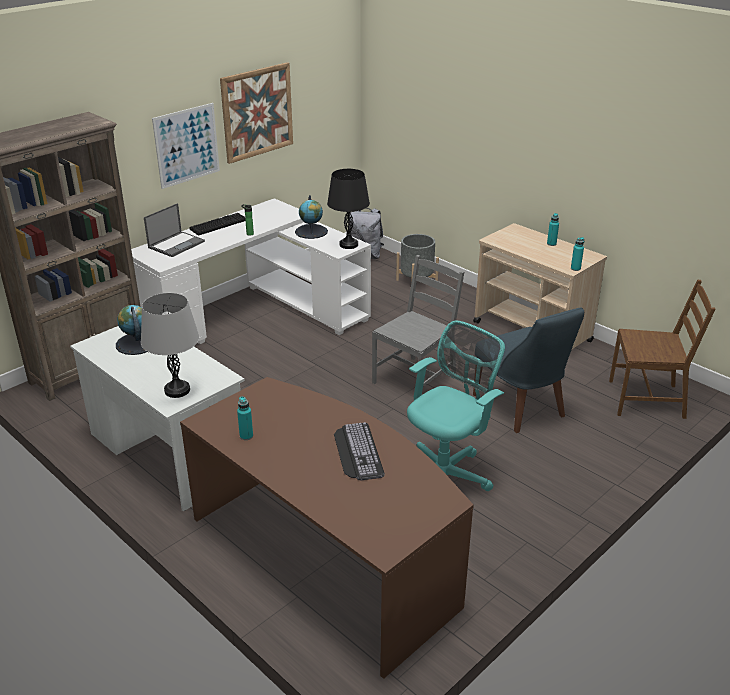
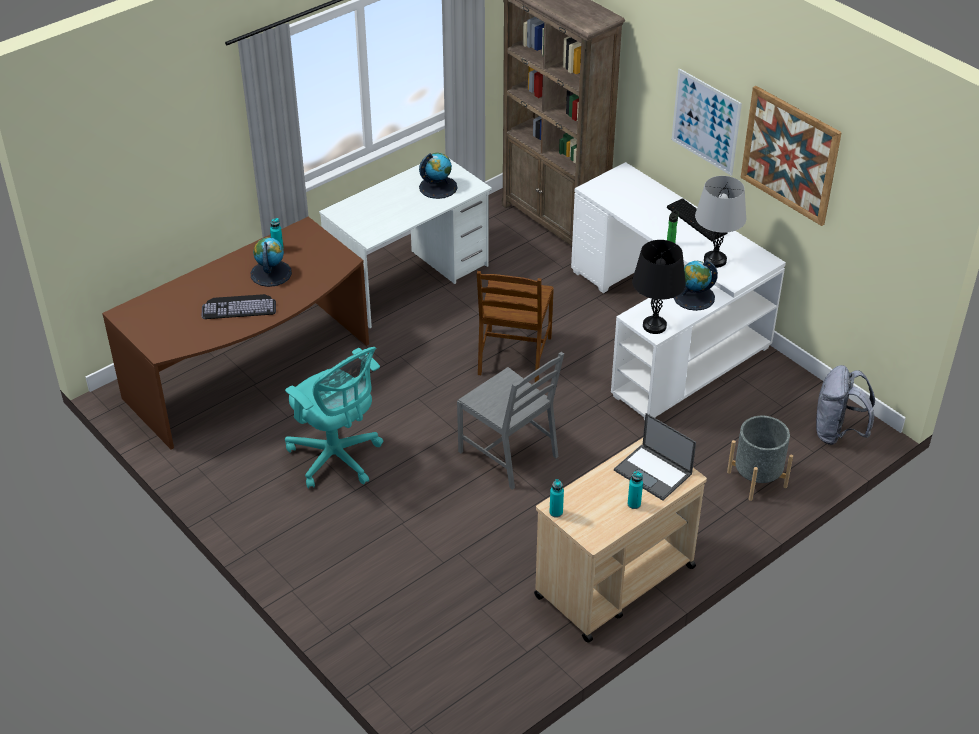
camera: 95 degrees right, 10 degrees up
grey table lamp [141,293,199,398] -> grey table lamp moved to [695,176,746,268]
laptop [144,203,205,257] -> laptop moved to [614,413,696,501]
blue chair [473,308,584,433] -> none
brown chair [609,280,715,419] -> brown chair moved to [477,271,554,382]
none -> globe [251,237,292,287]

